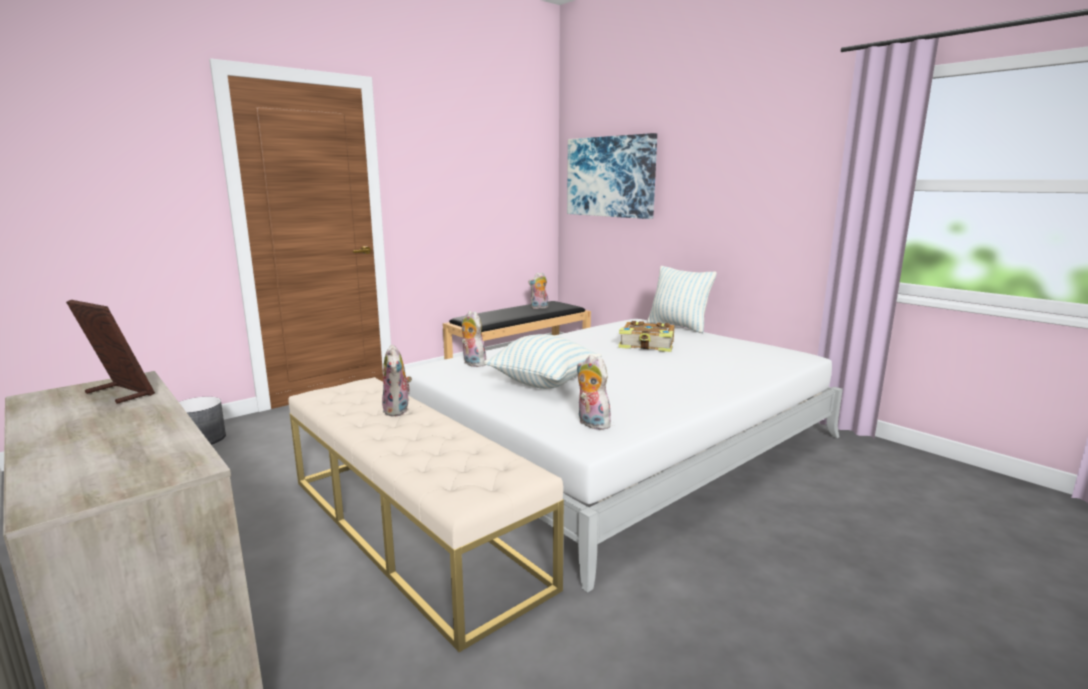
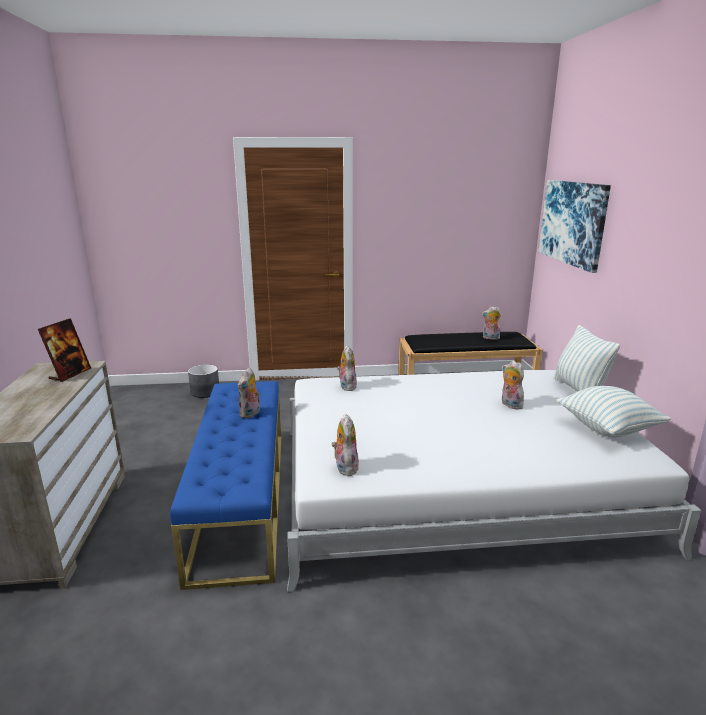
camera: 35 degrees right, 5 degrees up
picture frame [66,300,155,404] -> picture frame turned 45 degrees clockwise [38,318,91,382]
beige bench [288,377,564,652] -> blue bench [170,381,281,590]
pillow [484,334,602,389] -> pillow moved to [556,386,671,437]
book [618,321,674,352] -> plush toy [502,361,524,410]

